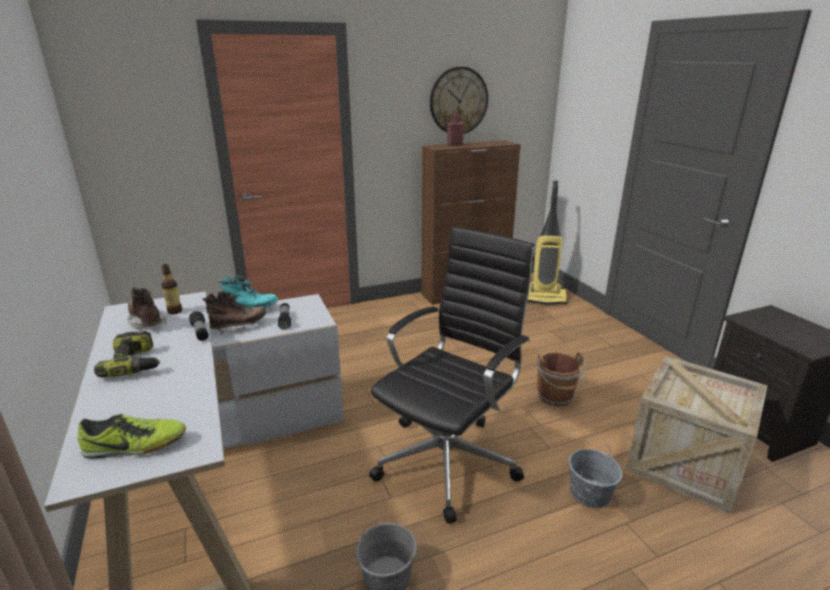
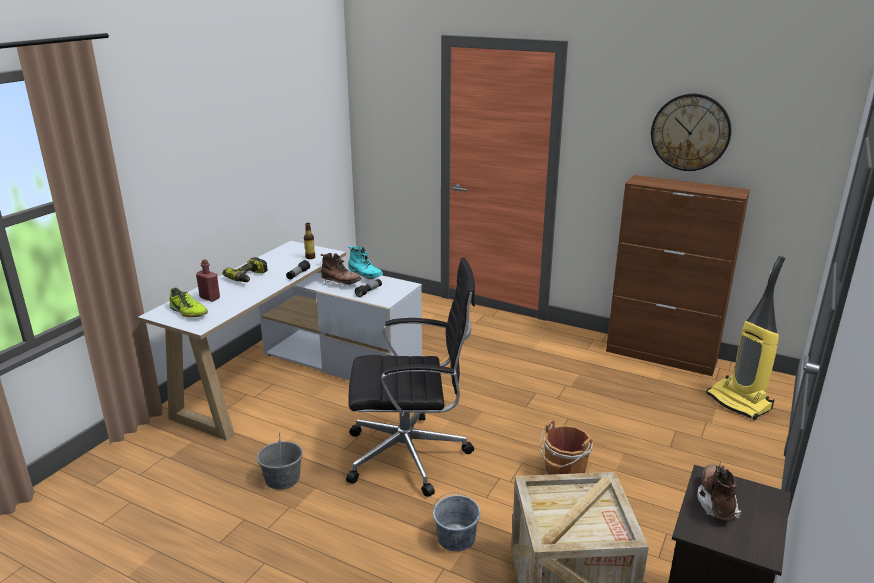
camera: 50 degrees right, 0 degrees up
brown boot [127,287,167,331] -> brown boot moved to [697,464,741,520]
red bottle [447,111,464,146] -> red bottle moved to [196,259,220,302]

